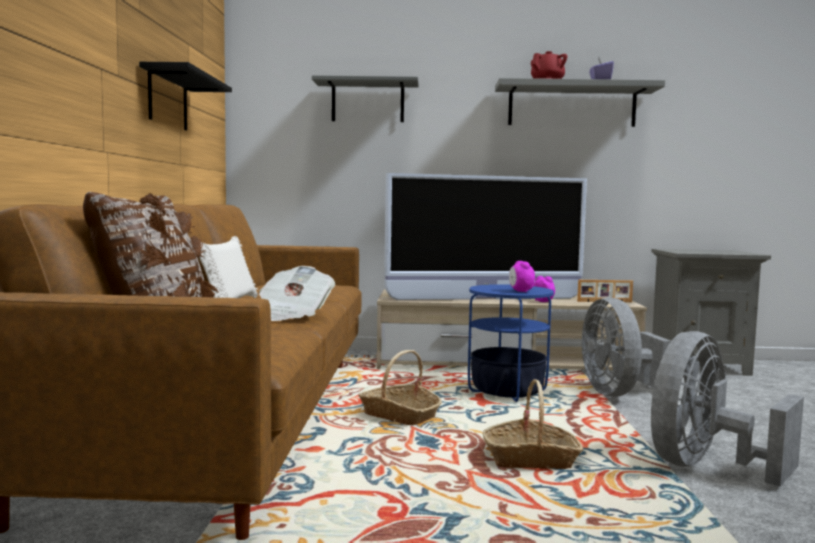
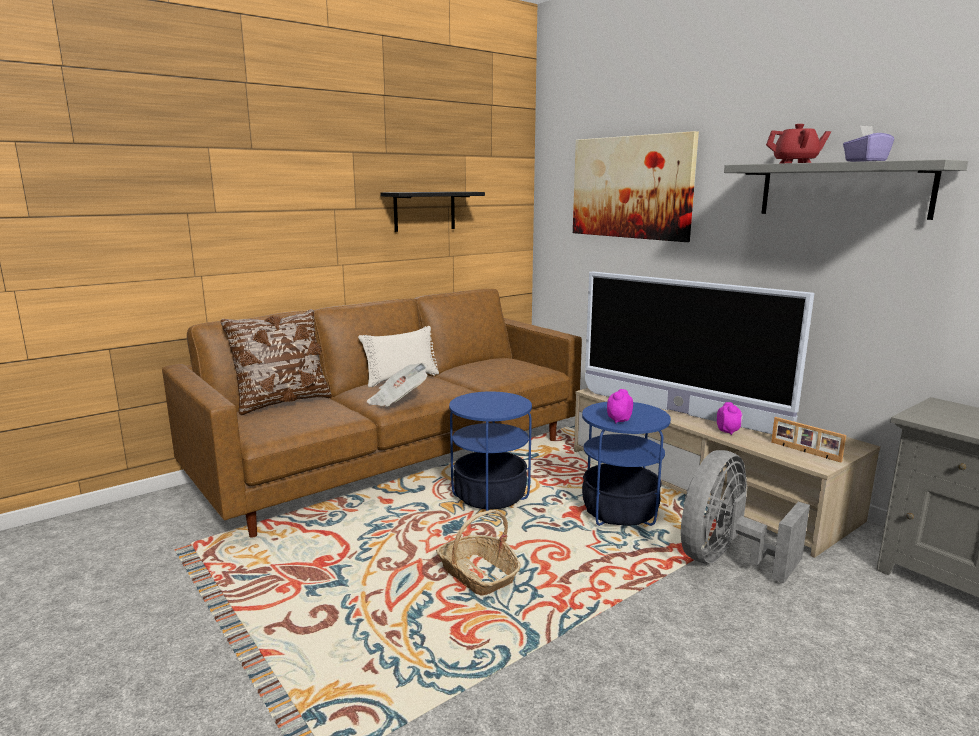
camera: 50 degrees right, 10 degrees up
grey shelf [312,75,419,122] -> picture [573,131,699,242]
basket [358,350,442,425] -> blue side table [449,392,532,515]
grey fan [651,331,804,486] -> none

